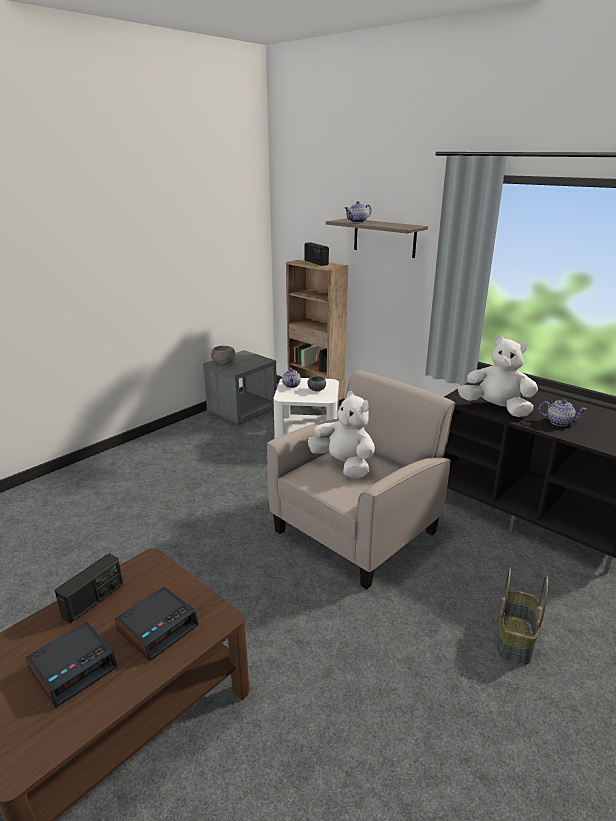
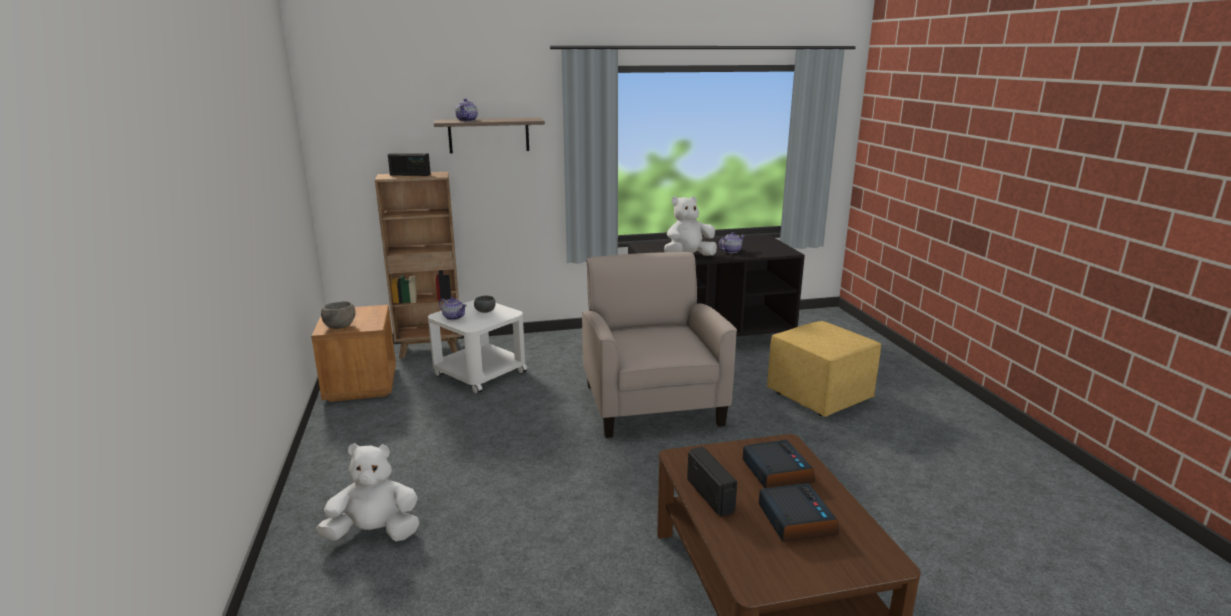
camera: 55 degrees left, 5 degrees down
grey nightstand [203,350,277,425] -> brown nightstand [311,305,396,402]
white plush toy [308,391,375,478] -> white plush toy moved to [316,443,419,541]
basket [497,567,548,665] -> yellow ottoman [767,321,881,417]

